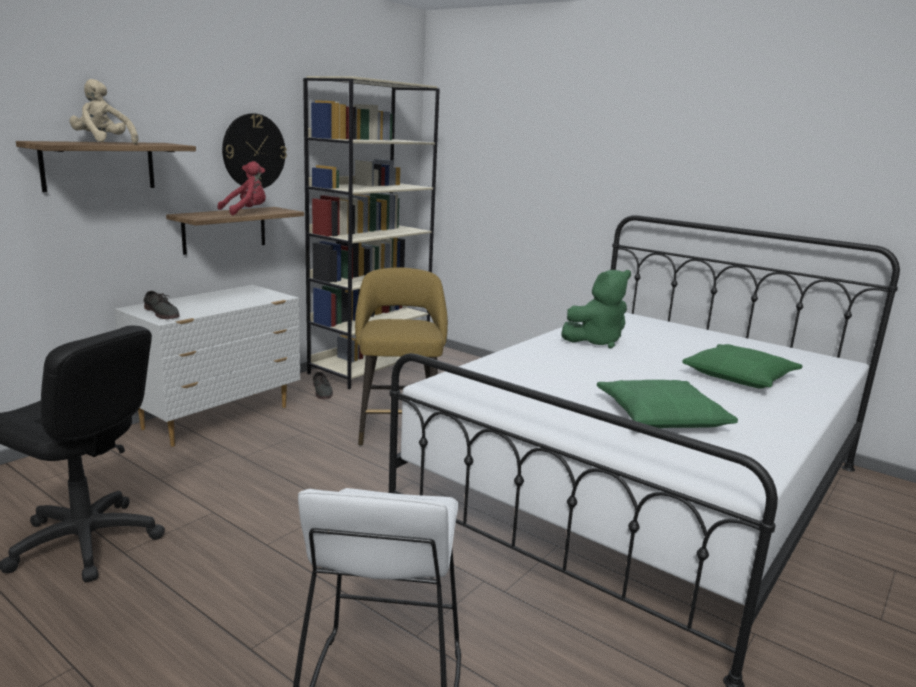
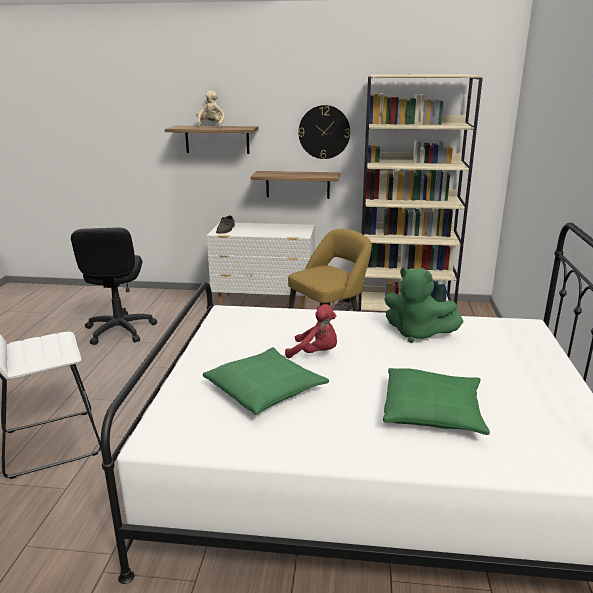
camera: 60 degrees right, 5 degrees up
red plush toy [218,161,266,216] -> red plush toy moved to [285,304,337,359]

